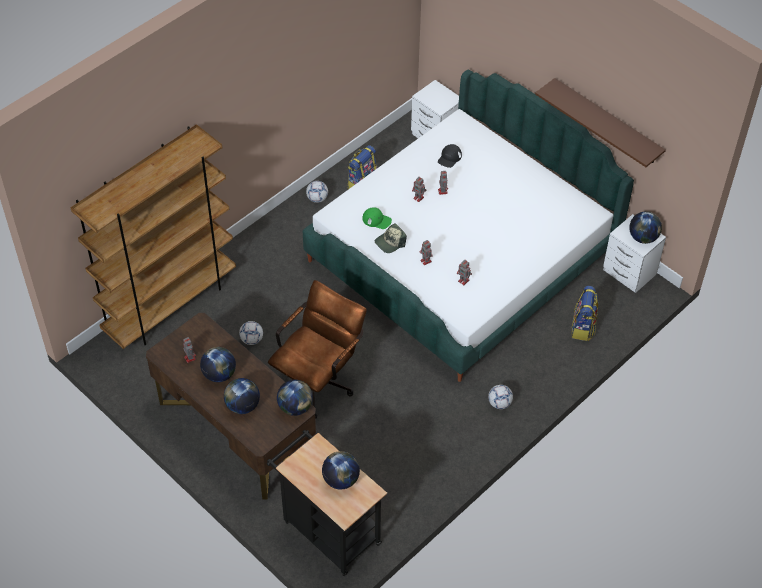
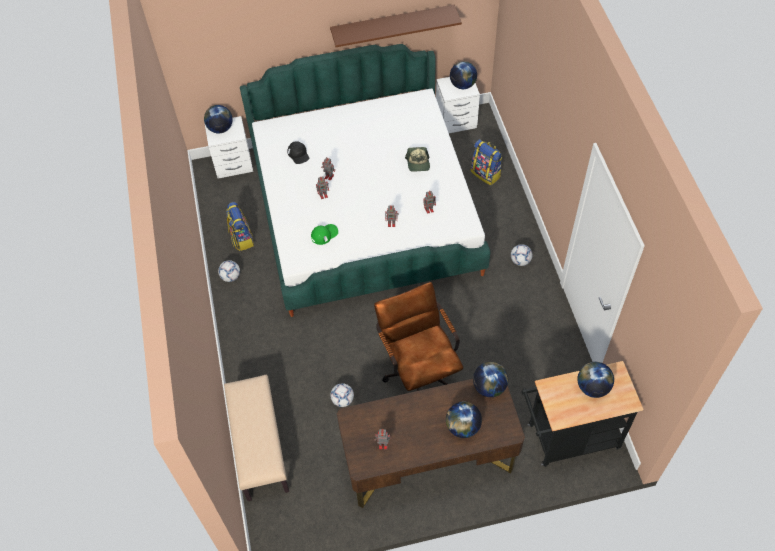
camera: 55 degrees left, 5 degrees up
brown bookcase [70,124,236,349] -> beige bench [224,375,289,501]
globe [200,347,236,382] -> globe moved to [204,105,233,133]
cap [375,223,407,253] -> cap moved to [405,147,430,172]

